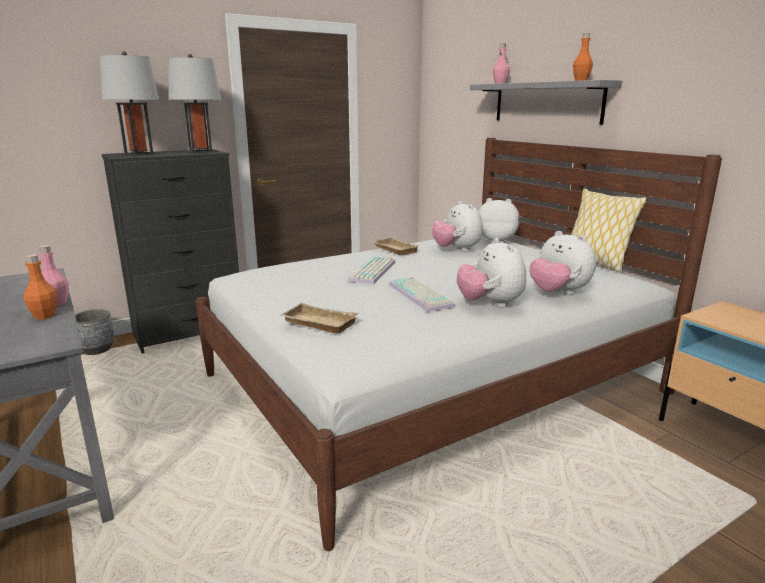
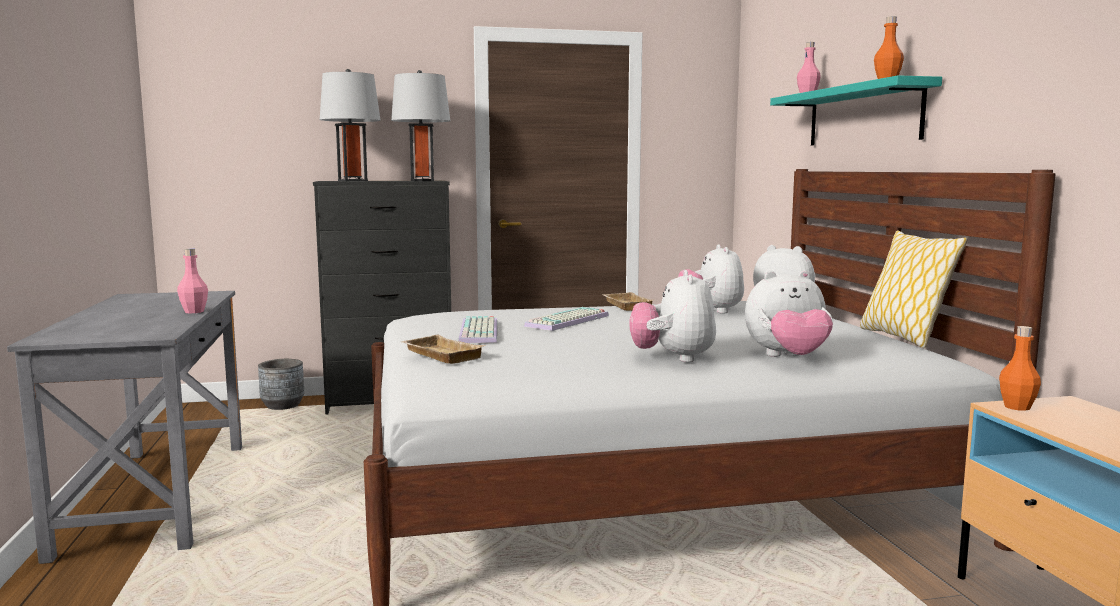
camera: 20 degrees right, 10 degrees down
orange bottle [24,254,57,320] -> orange bottle moved to [999,326,1041,411]
keyboard [389,277,455,312] -> keyboard moved to [458,316,497,343]
grey shelf [470,80,622,124] -> turquoise shelf [770,75,942,145]
plush toy [530,230,596,295] -> plush toy turned 75 degrees counterclockwise [745,270,833,357]

